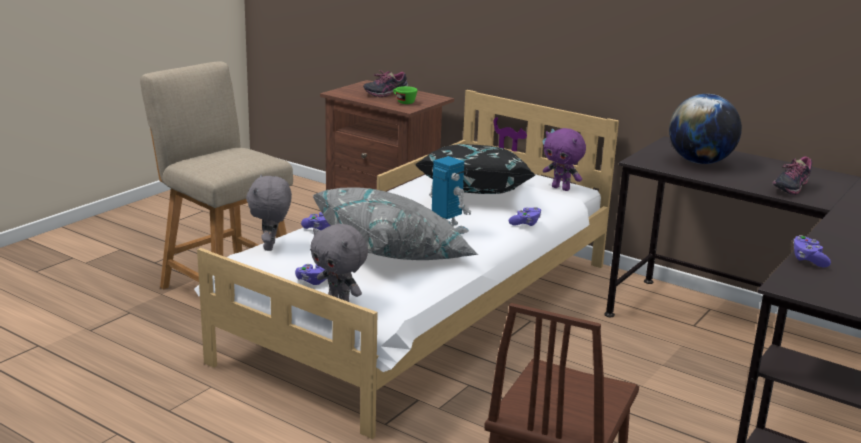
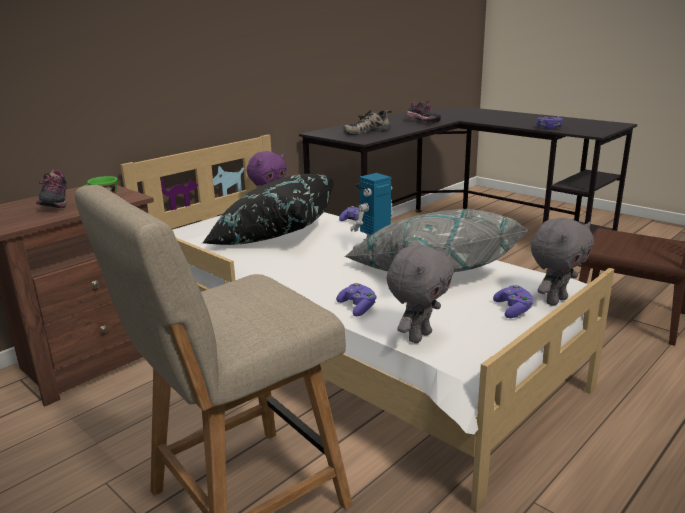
camera: 80 degrees left, 0 degrees up
grey plush toy [246,174,292,251] -> grey plush toy turned 60 degrees counterclockwise [386,245,454,343]
globe [669,94,742,164] -> shoe [343,110,392,135]

